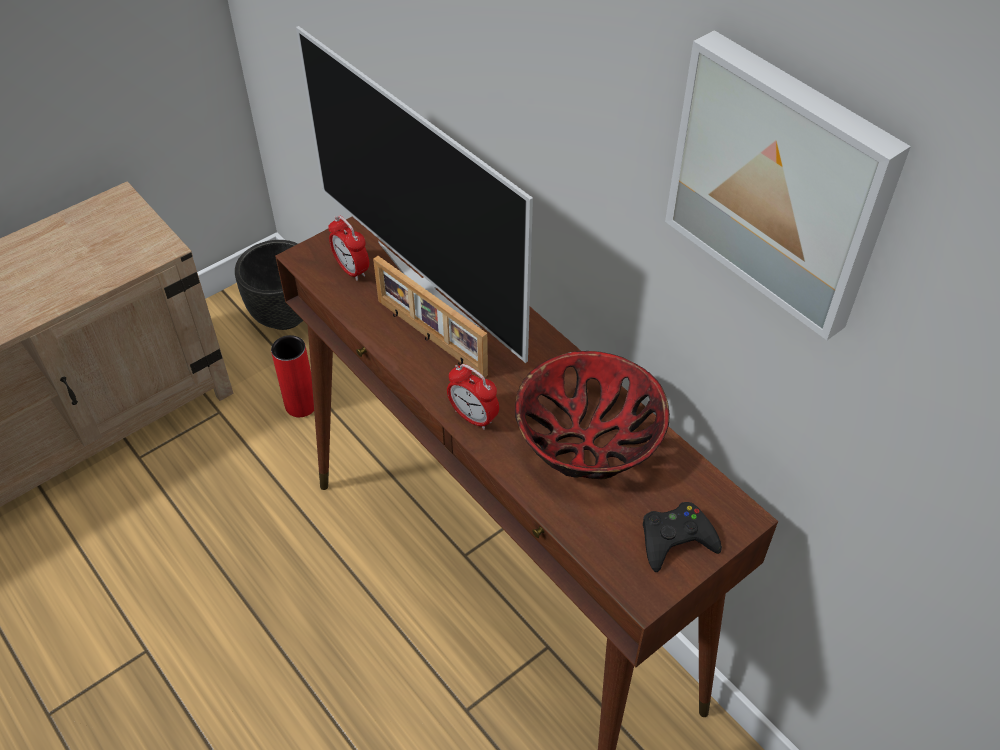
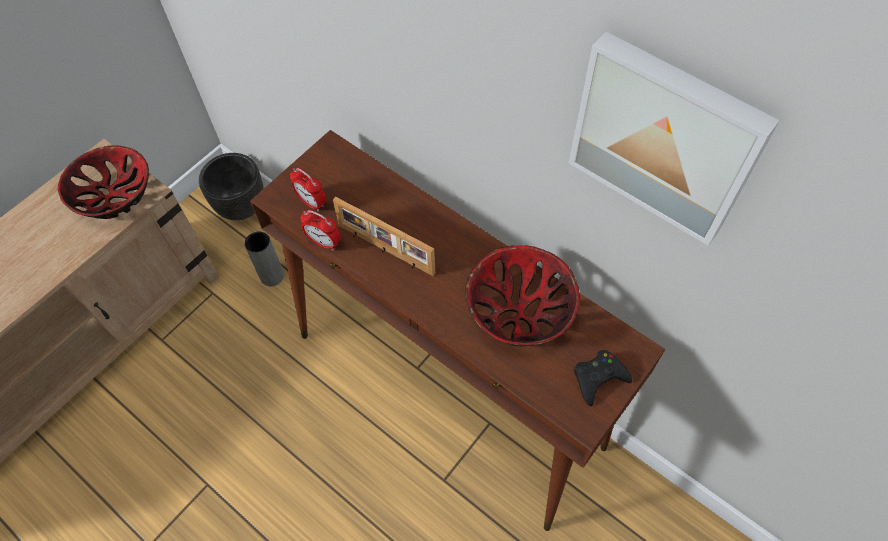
camera: 10 degrees left, 10 degrees up
red vase [271,335,314,417] -> grey vase [245,231,284,286]
television [296,26,533,363] -> none
alarm clock [447,364,499,430] -> alarm clock moved to [300,210,341,250]
none -> bowl [58,145,149,219]

